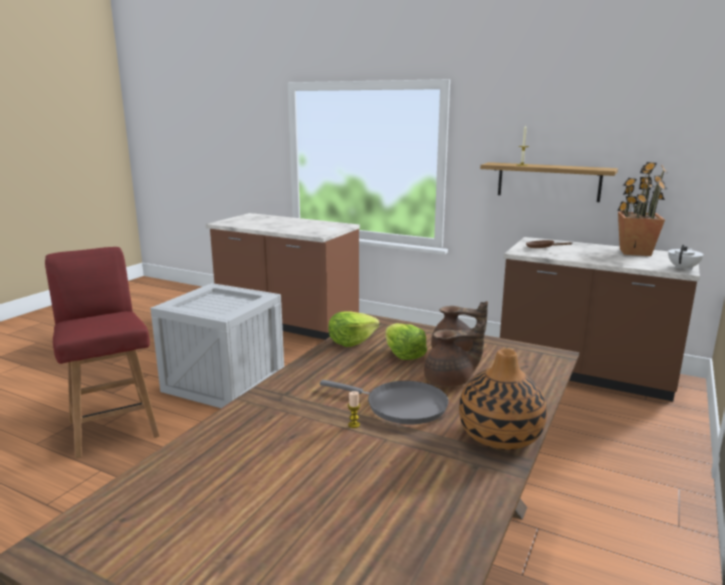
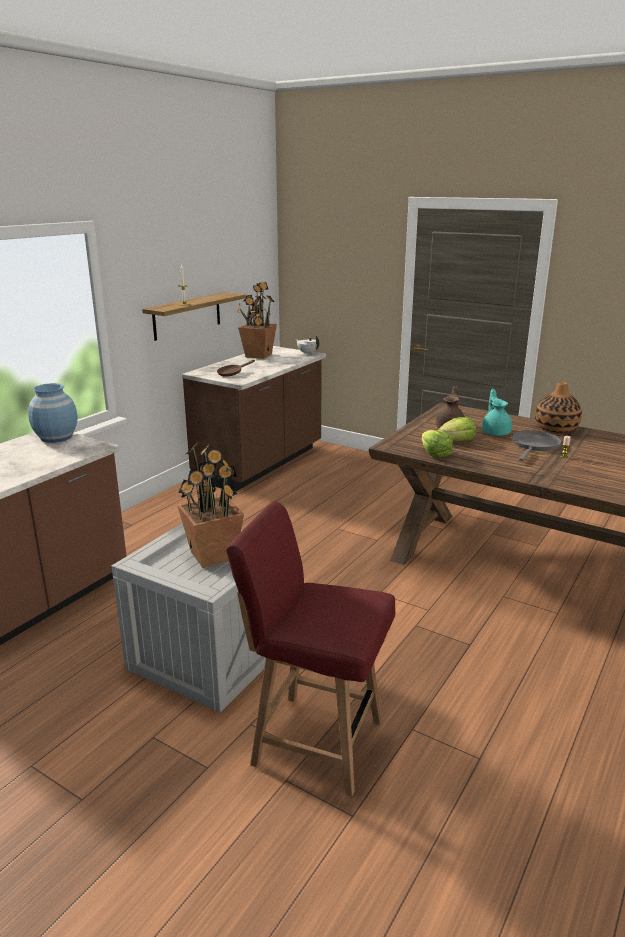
camera: 85 degrees left, 5 degrees up
red chair [45,247,160,458] -> red chair turned 45 degrees clockwise [226,502,396,797]
brown teapot [424,320,485,387] -> turquoise teapot [482,389,512,436]
none -> blue vase [28,383,77,443]
none -> potted plant [177,442,244,568]

